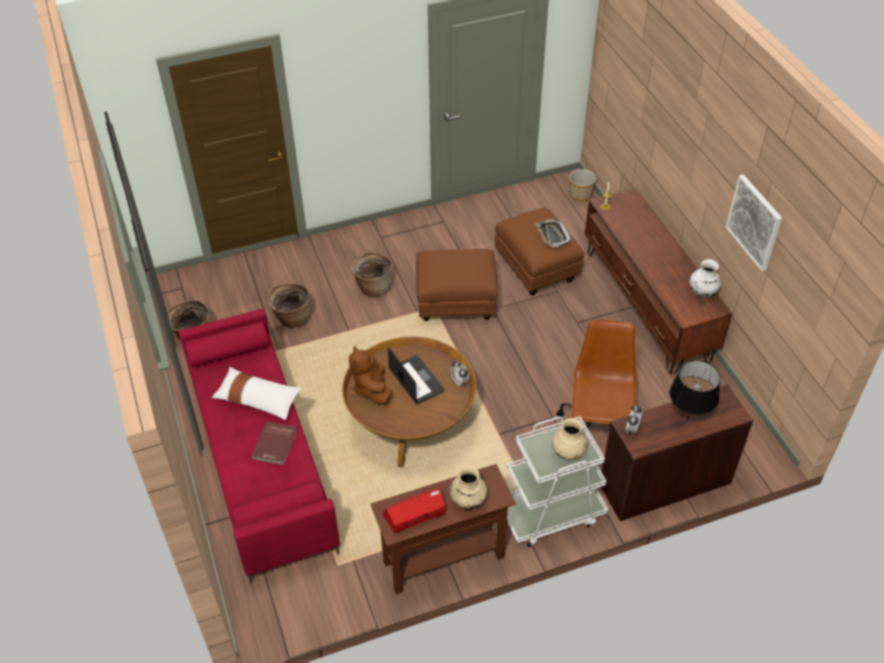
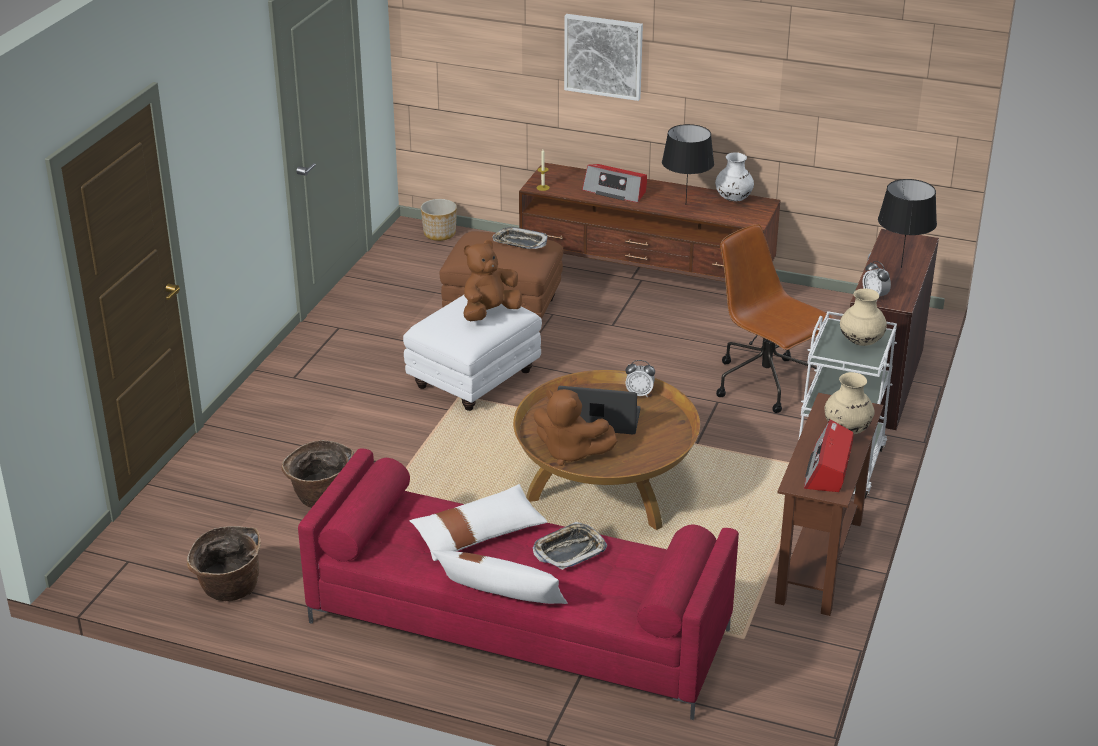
camera: 50 degrees left, 15 degrees down
red book [251,421,297,465] -> tray [533,522,607,570]
basket [352,251,392,296] -> none
brown ottoman [416,249,498,321] -> white ottoman [403,295,542,411]
picture [725,174,782,271] -> picture moved to [564,14,643,101]
none -> white pillow [432,550,567,604]
none -> brown plush toy [463,240,522,321]
none -> radio [582,164,647,203]
none -> black table lamp [662,124,714,200]

